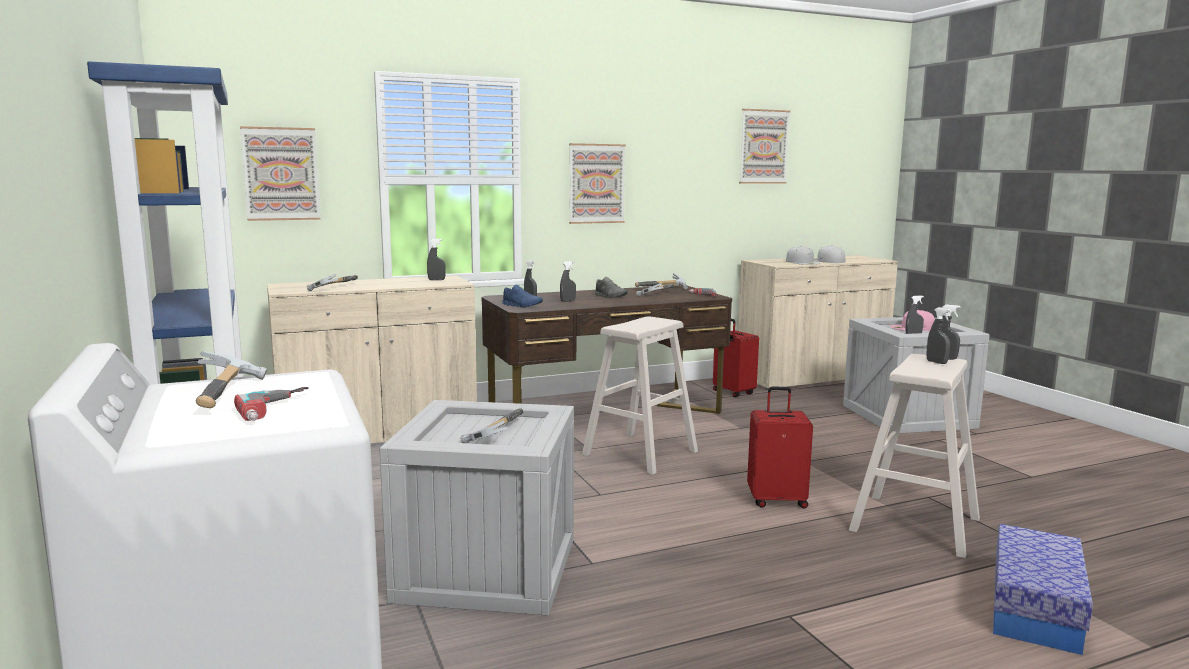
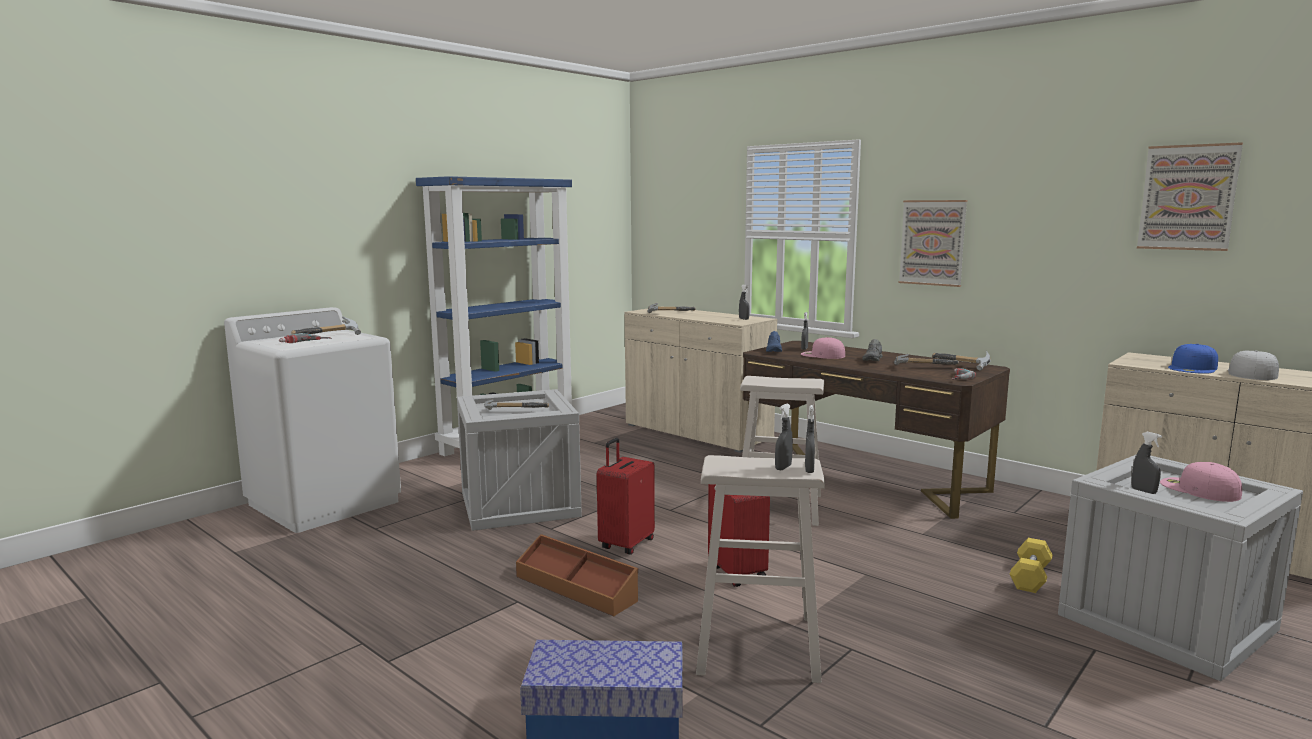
camera: 65 degrees right, 0 degrees up
picture [240,126,321,221] -> none
grey spray bottle [560,261,576,302] -> pink cap [801,337,845,359]
red suitcase [713,319,759,397] -> red suitcase moved to [597,438,655,555]
white cap [786,246,820,265] -> blue cap [1168,344,1218,374]
none -> brown storage box [516,534,638,616]
none -> yellow dumbbell [1010,538,1053,593]

